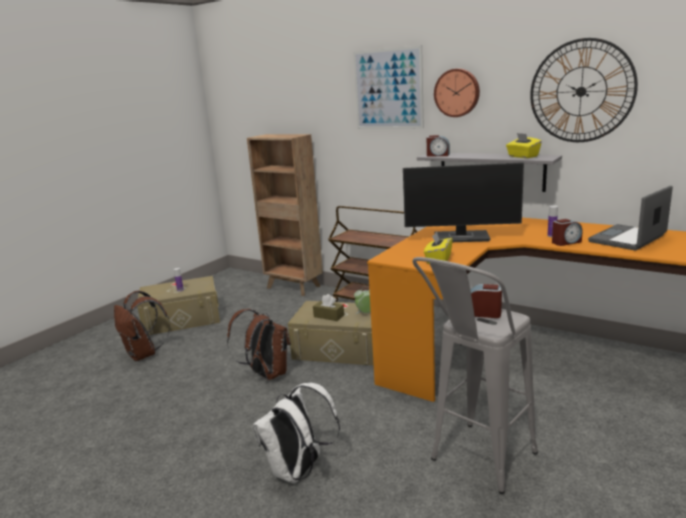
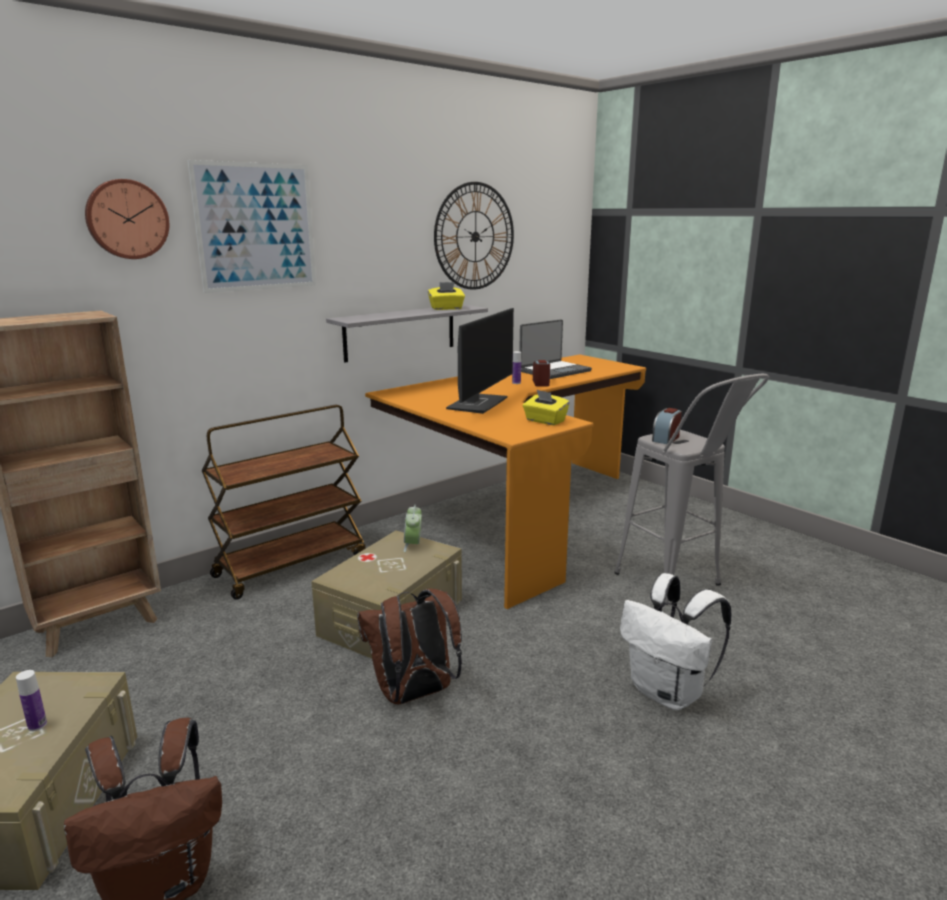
camera: 75 degrees left, 0 degrees up
brown tissue box [313,294,344,321] -> none
alarm clock [427,135,450,157] -> none
wall clock [434,69,480,117] -> wall clock moved to [85,179,169,259]
laptop [588,186,673,250] -> laptop turned 105 degrees counterclockwise [519,319,592,379]

